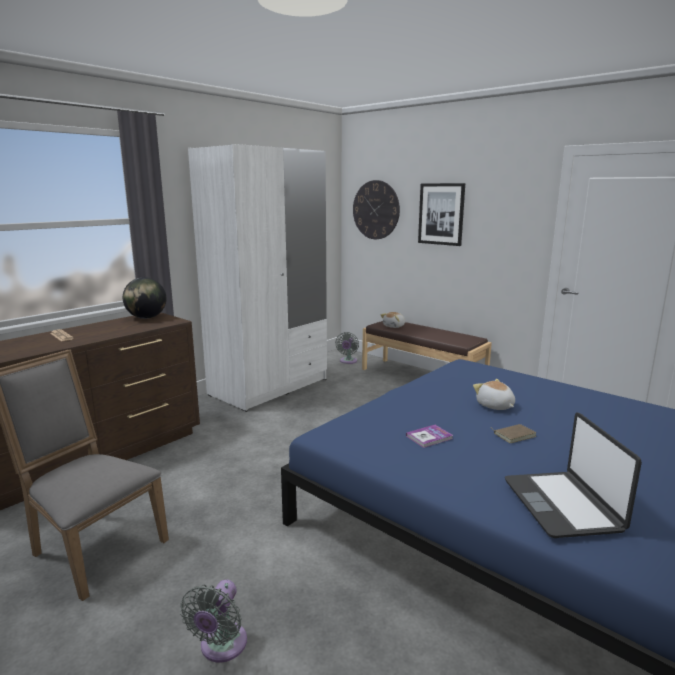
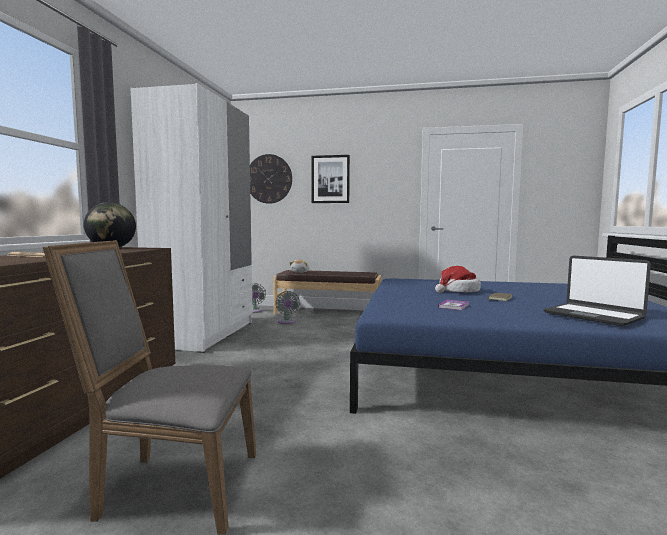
camera: 30 degrees left, 10 degrees down
grey fan [180,580,247,663] -> grey fan moved to [275,291,300,324]
plush toy [473,379,515,410] -> hat [435,266,481,293]

